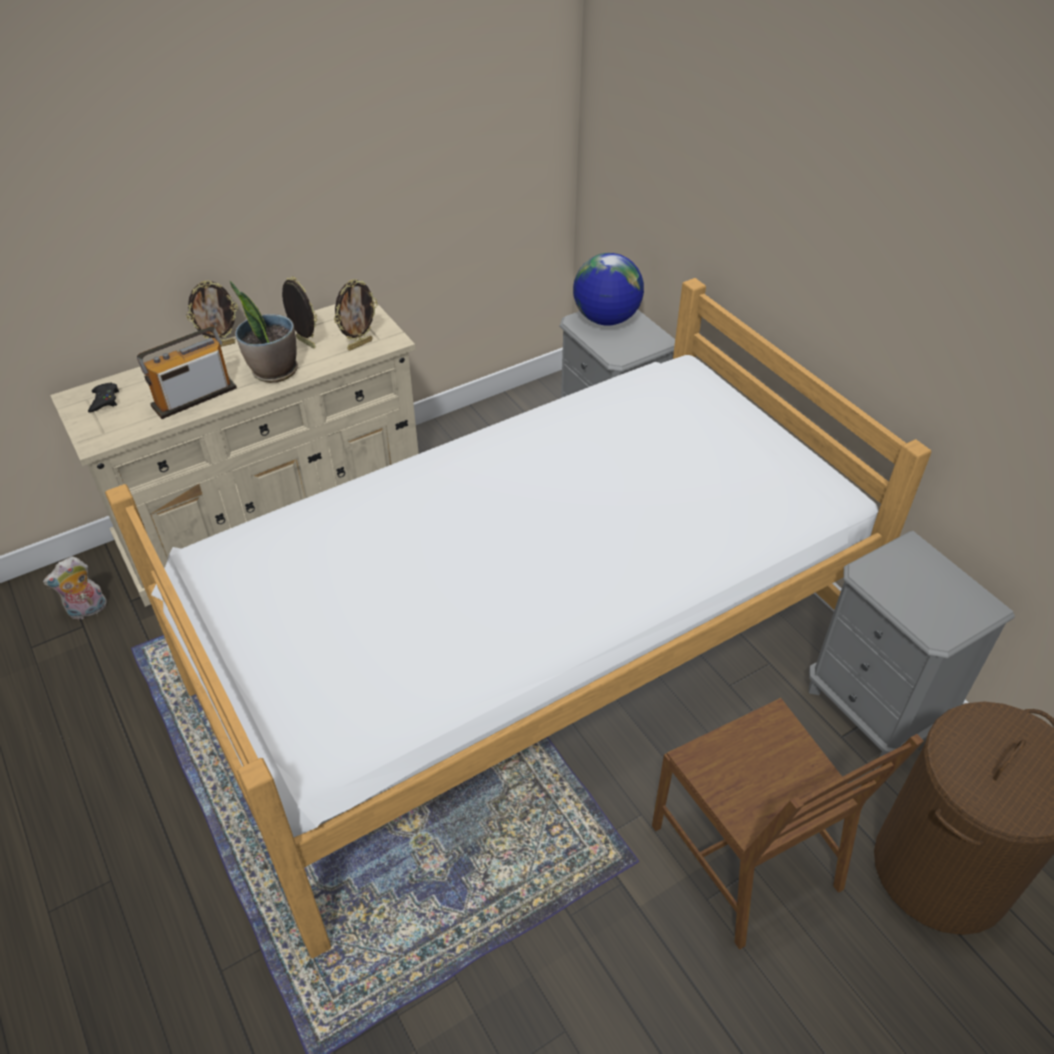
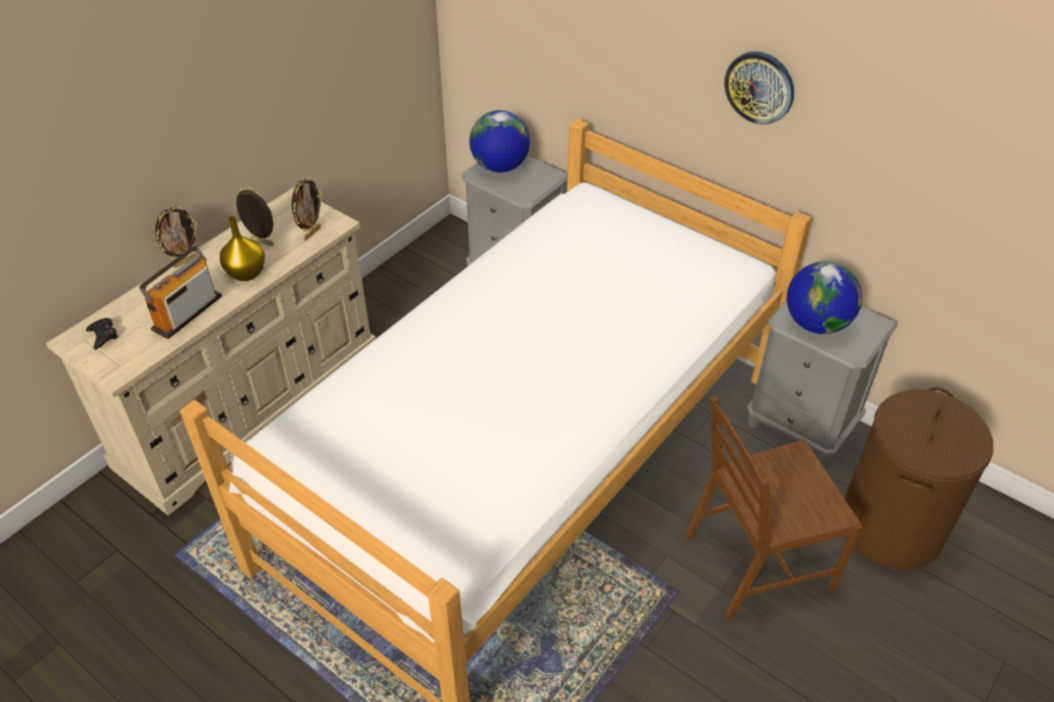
camera: 20 degrees left, 0 degrees up
plush toy [43,557,107,619] -> none
potted plant [230,281,298,383] -> yellow vase [220,216,265,281]
brown chair [652,698,924,950] -> brown chair turned 120 degrees clockwise [685,395,862,619]
none -> wall clock [724,51,794,124]
none -> globe [787,261,862,334]

